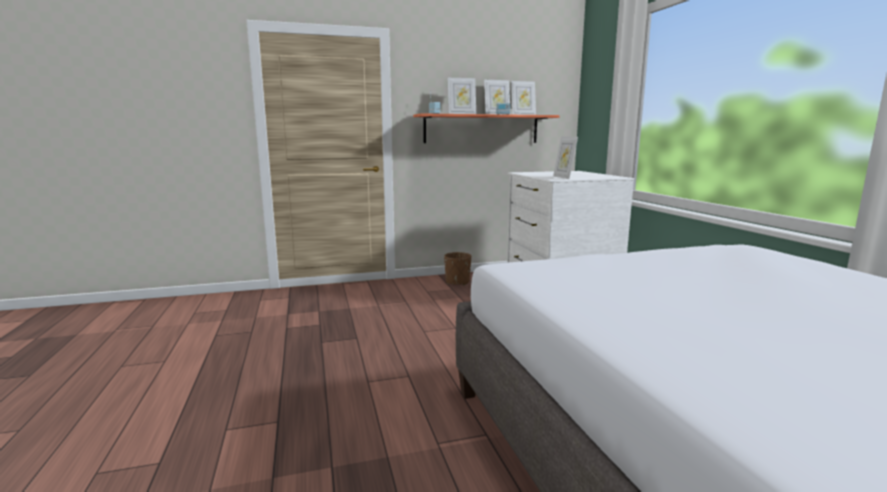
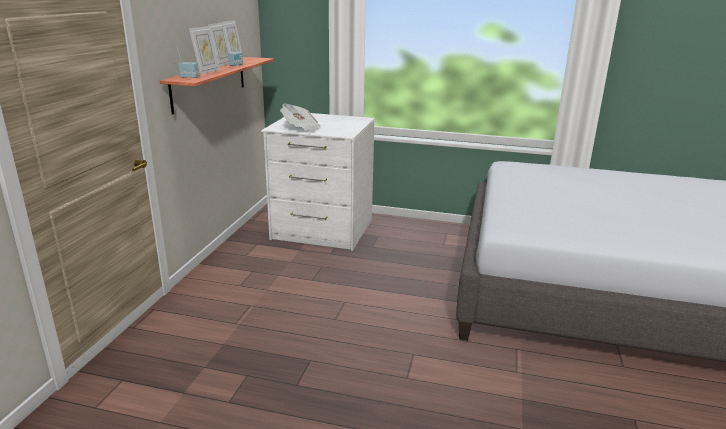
camera: 60 degrees left, 10 degrees up
brown planter [444,252,471,285] -> none
picture frame [553,137,578,179] -> none
none -> newspaper [280,104,321,133]

